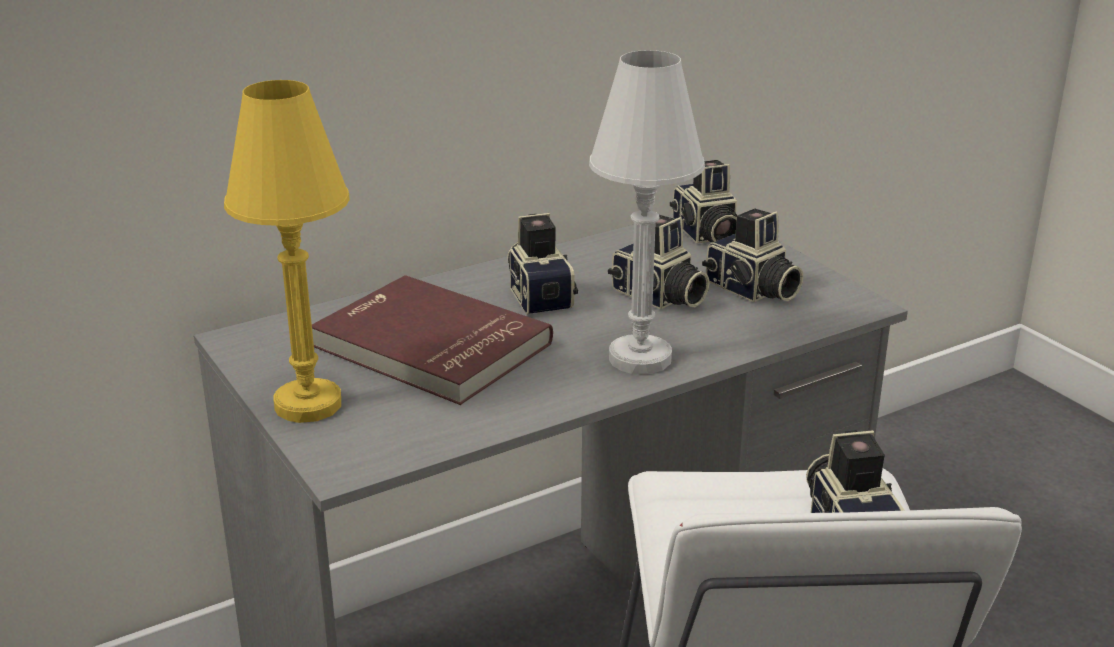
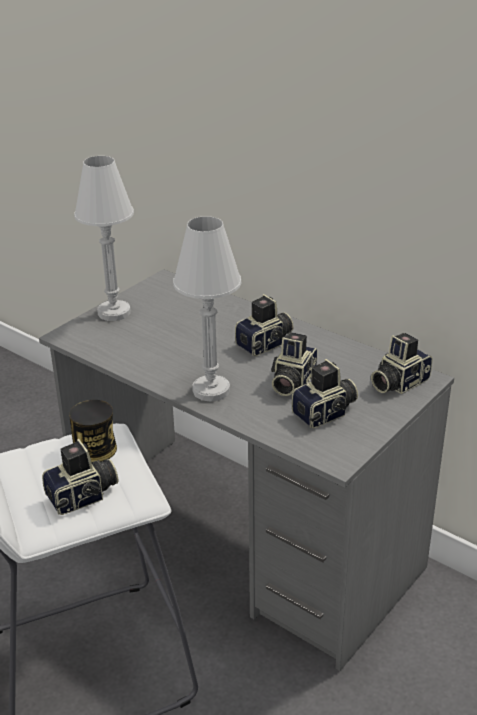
camera: 70 degrees right, 5 degrees up
yellow table lamp [224,80,350,423] -> white table lamp [74,156,134,321]
red book [312,275,553,405] -> none
camera [702,208,803,302] -> camera turned 150 degrees counterclockwise [292,359,358,429]
none -> can [69,400,117,462]

